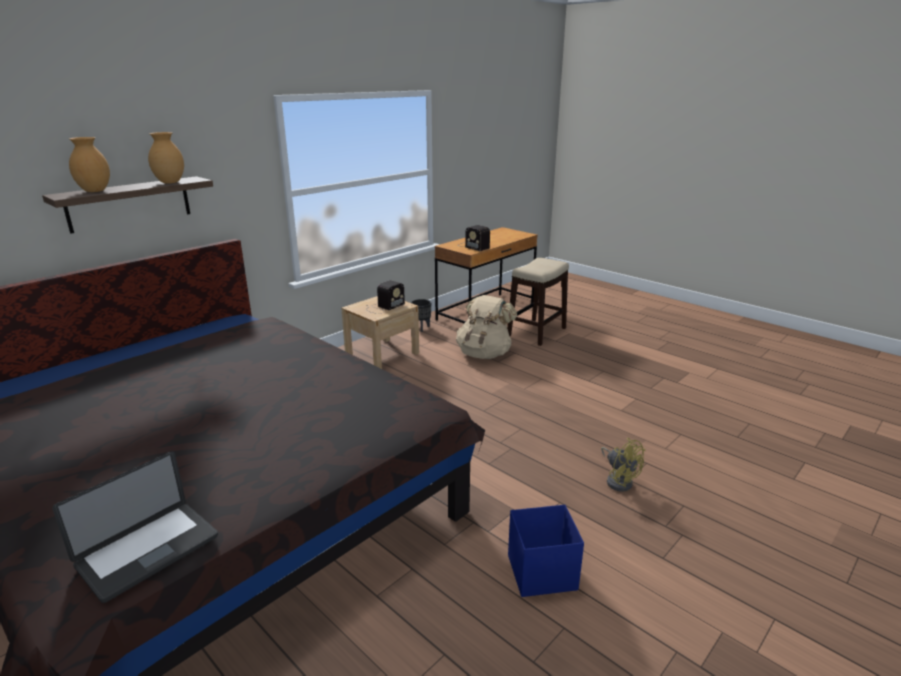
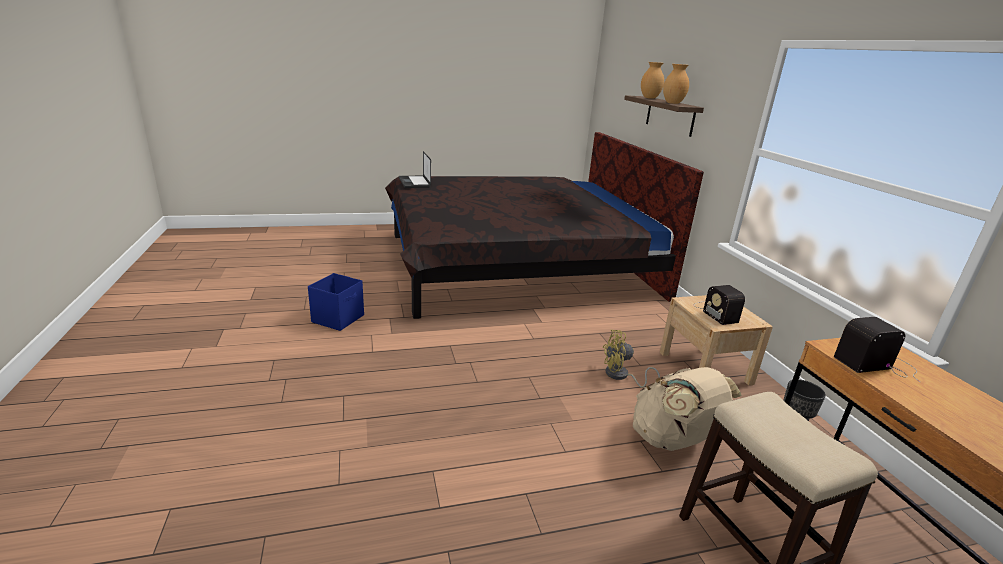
camera: 120 degrees right, 0 degrees up
yellow fan [601,438,645,492] -> yellow fan moved to [603,330,660,388]

